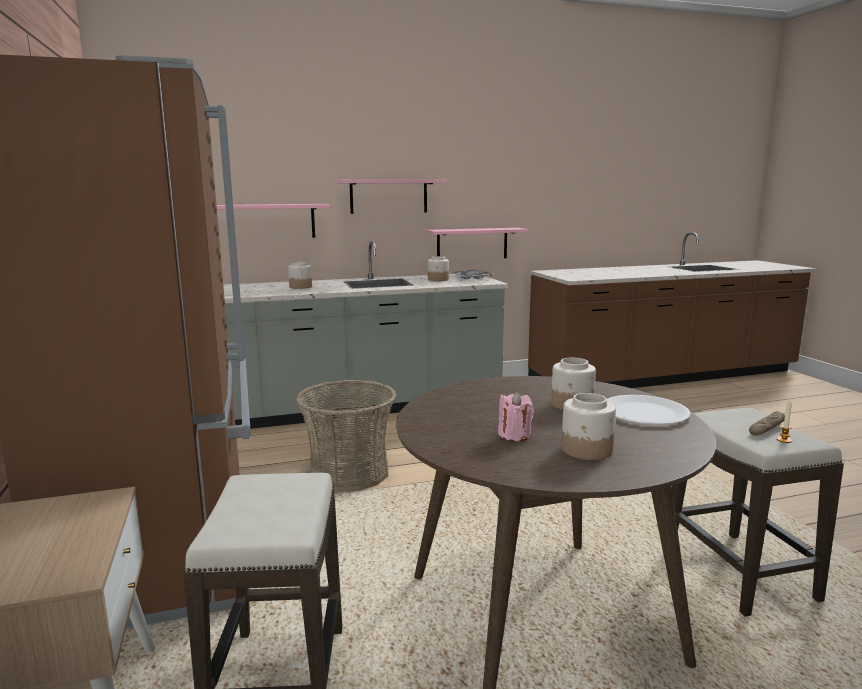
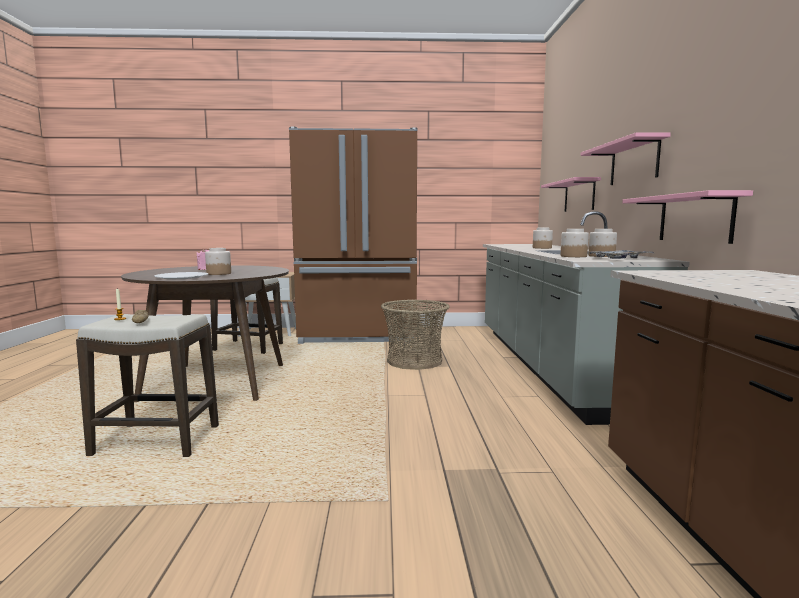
camera: 105 degrees right, 5 degrees down
jar [561,393,616,460] -> jar moved to [561,229,589,257]

